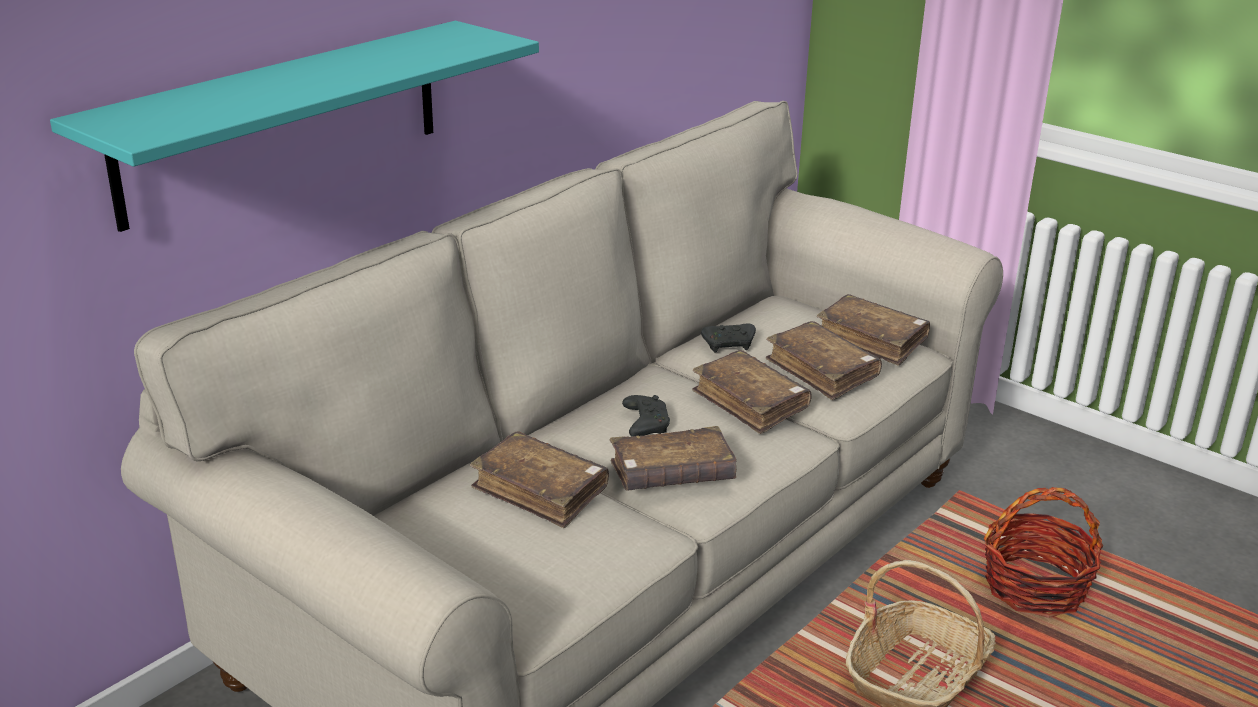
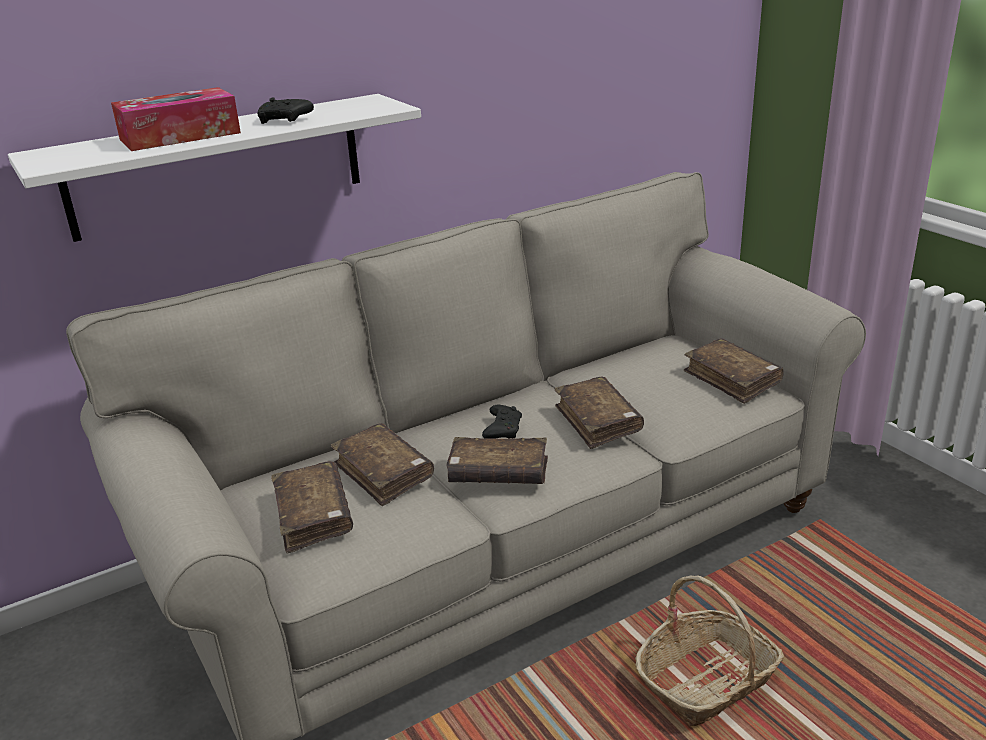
camera: 20 degrees right, 0 degrees up
turquoise shelf [50,21,539,232] -> white shelf [8,94,421,242]
black game controller [701,324,756,352] -> black game controller moved to [257,97,314,124]
brown book [766,321,882,400] -> brown book moved to [271,461,353,554]
basket [984,487,1104,618] -> none
none -> tissue box [111,87,241,151]

